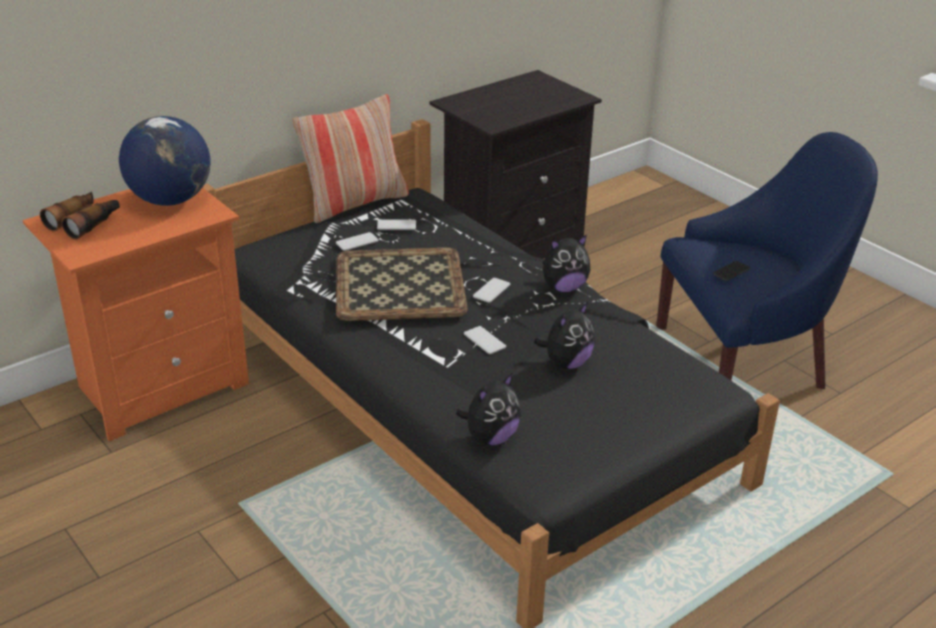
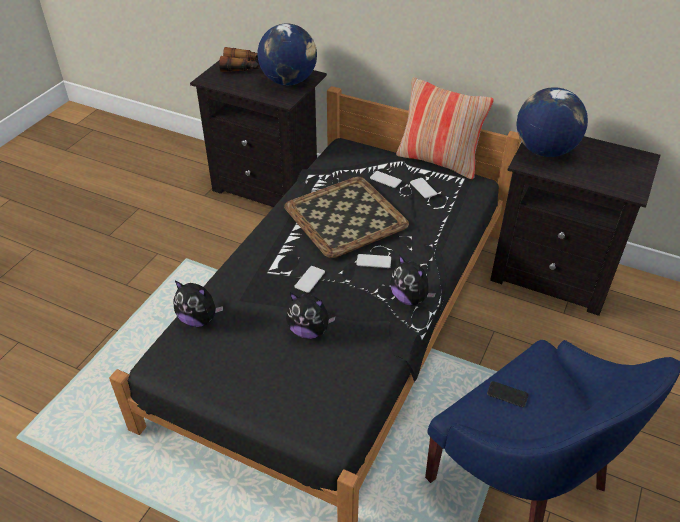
camera: 65 degrees right, 10 degrees up
orange nightstand [23,187,249,441] -> black nightstand [190,60,327,207]
none -> globe [517,87,588,157]

